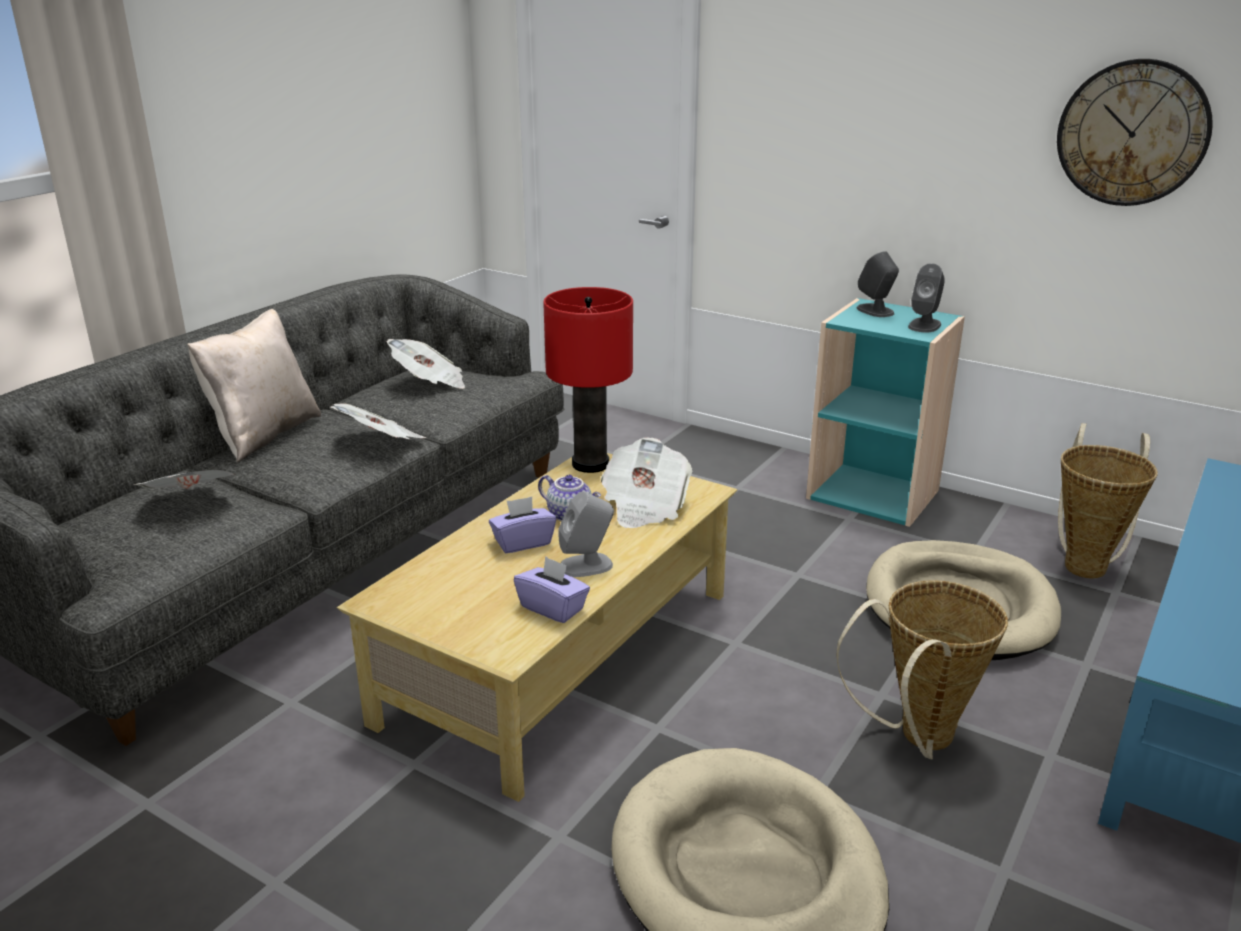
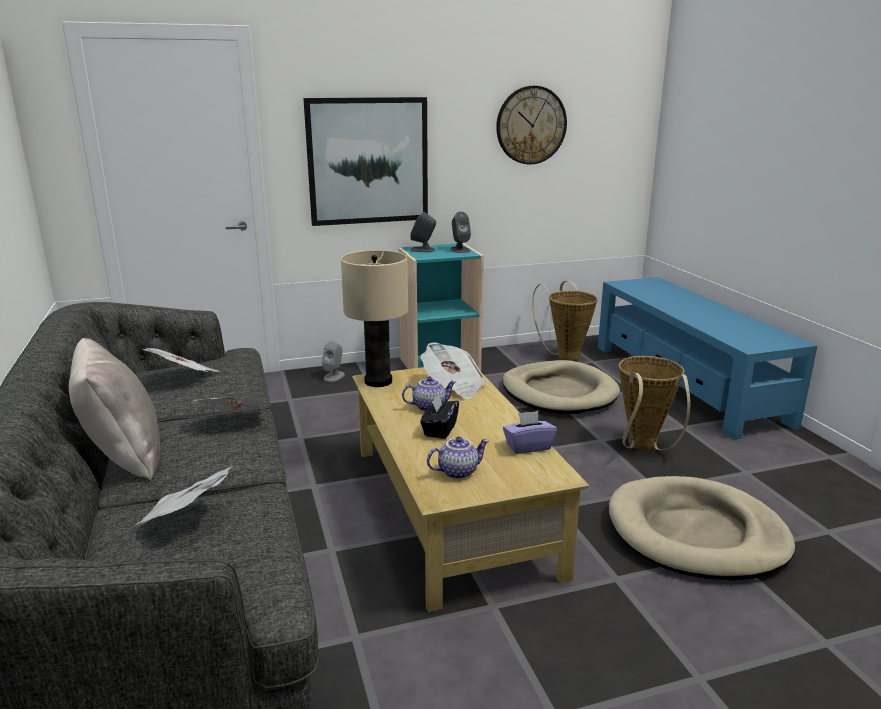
camera: 50 degrees left, 5 degrees down
purple tissue box [489,497,556,553] -> black tissue box [420,394,459,439]
red table lamp [543,287,633,473] -> beige table lamp [341,250,408,387]
grey speaker [559,491,614,577] -> grey speaker moved to [322,341,345,382]
none -> picture [303,97,428,226]
none -> teapot [427,436,489,479]

